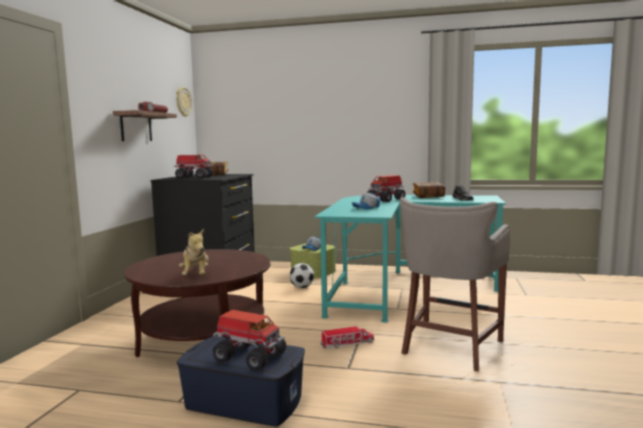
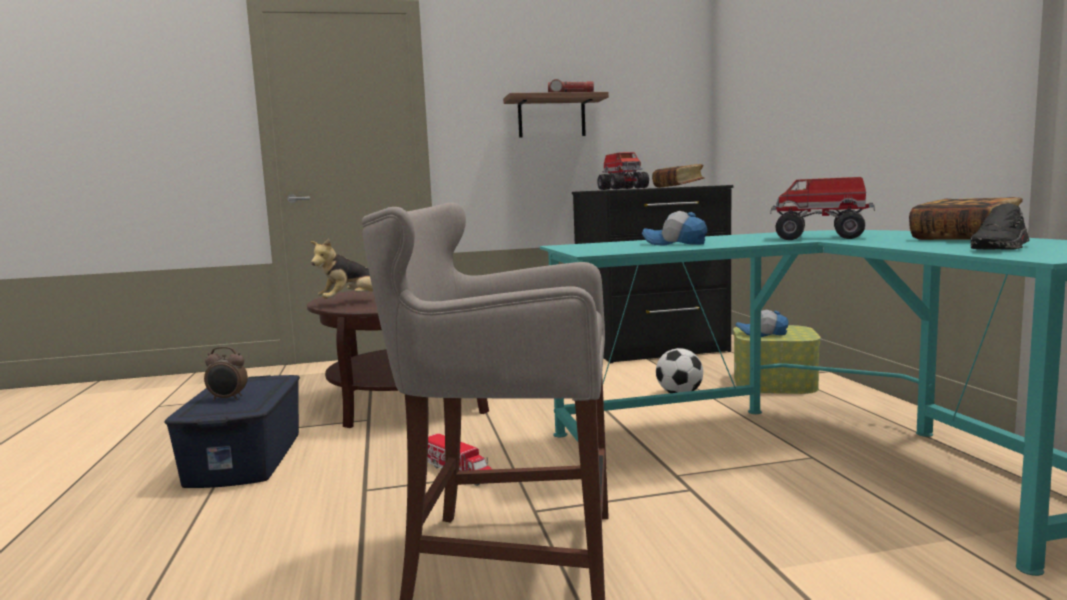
camera: 65 degrees right, 0 degrees up
wall clock [176,87,192,117] -> none
toy truck [212,310,286,371] -> alarm clock [204,347,248,400]

